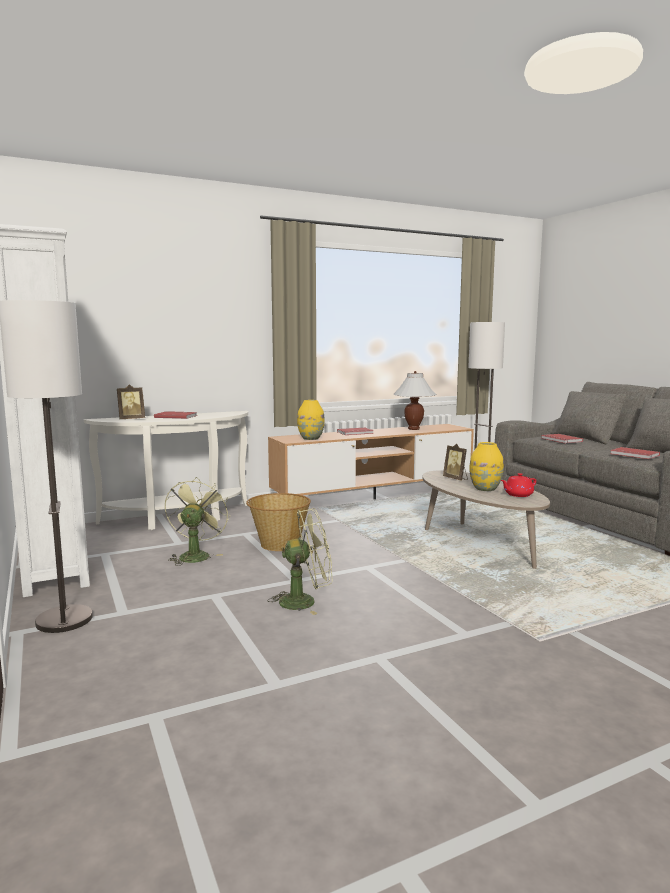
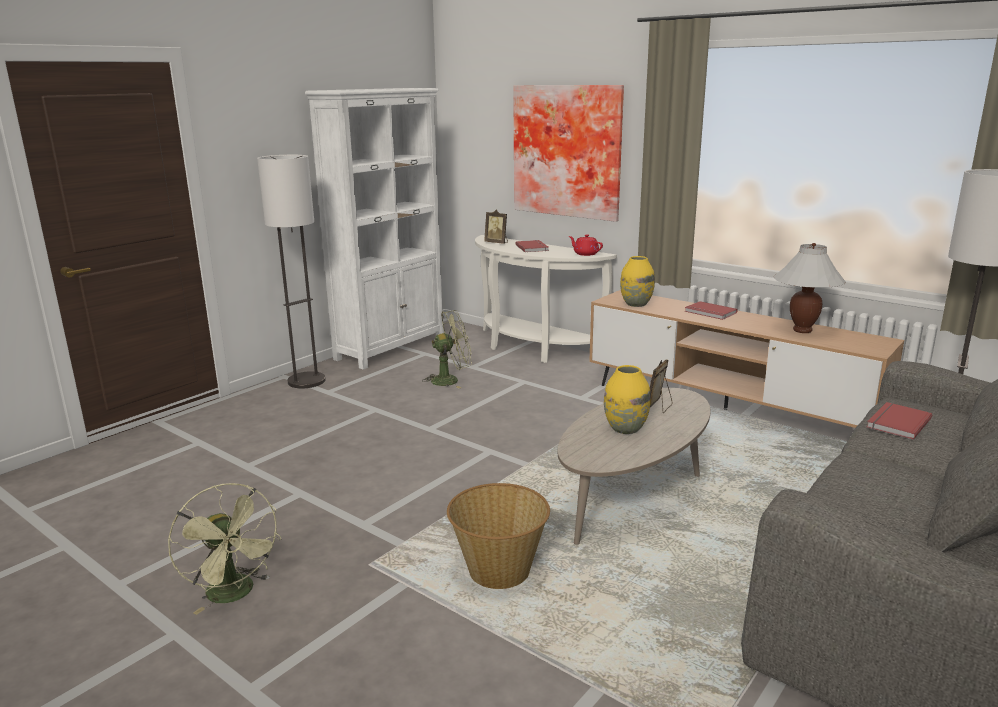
camera: 65 degrees right, 10 degrees up
basket [246,493,311,551] -> basket moved to [447,483,550,589]
green fan [268,508,333,615] -> green fan moved to [168,483,281,615]
red teapot [501,473,536,497] -> red teapot moved to [569,234,603,256]
red book [611,447,660,459] -> none
none -> picture [513,85,624,222]

